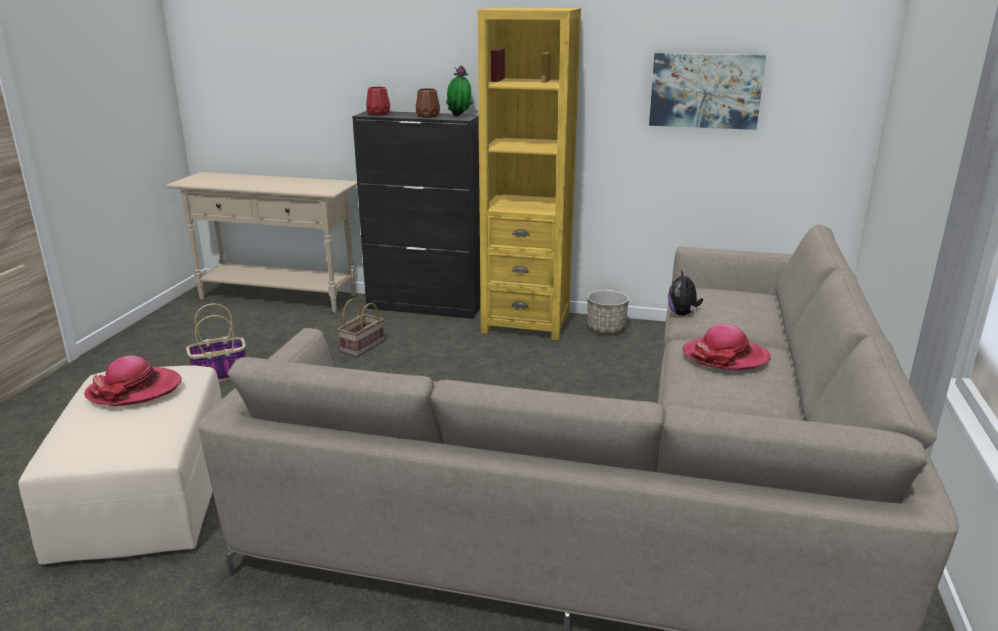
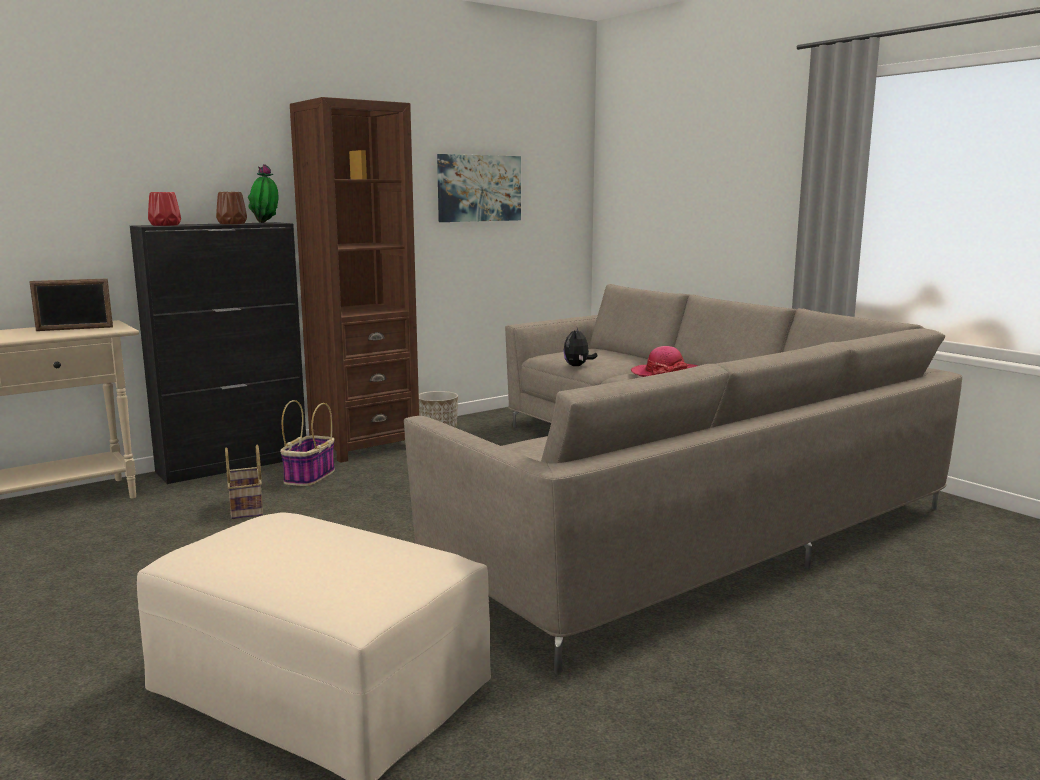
camera: 50 degrees left, 10 degrees down
hat [84,355,182,406] -> none
basket [186,303,246,381] -> basket moved to [280,400,335,486]
yellow bookcase [478,7,581,341] -> brown bookcase [290,97,419,463]
plush toy [668,270,703,316] -> plush toy turned 60 degrees clockwise [563,327,597,366]
none -> picture frame [29,278,113,331]

